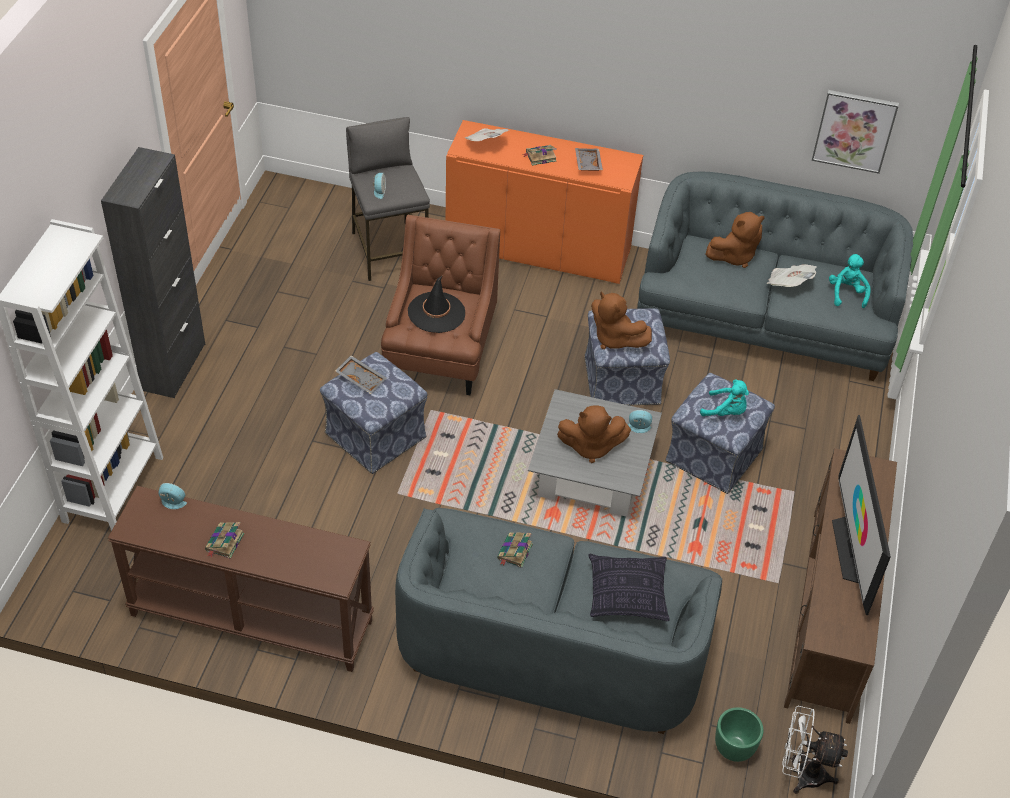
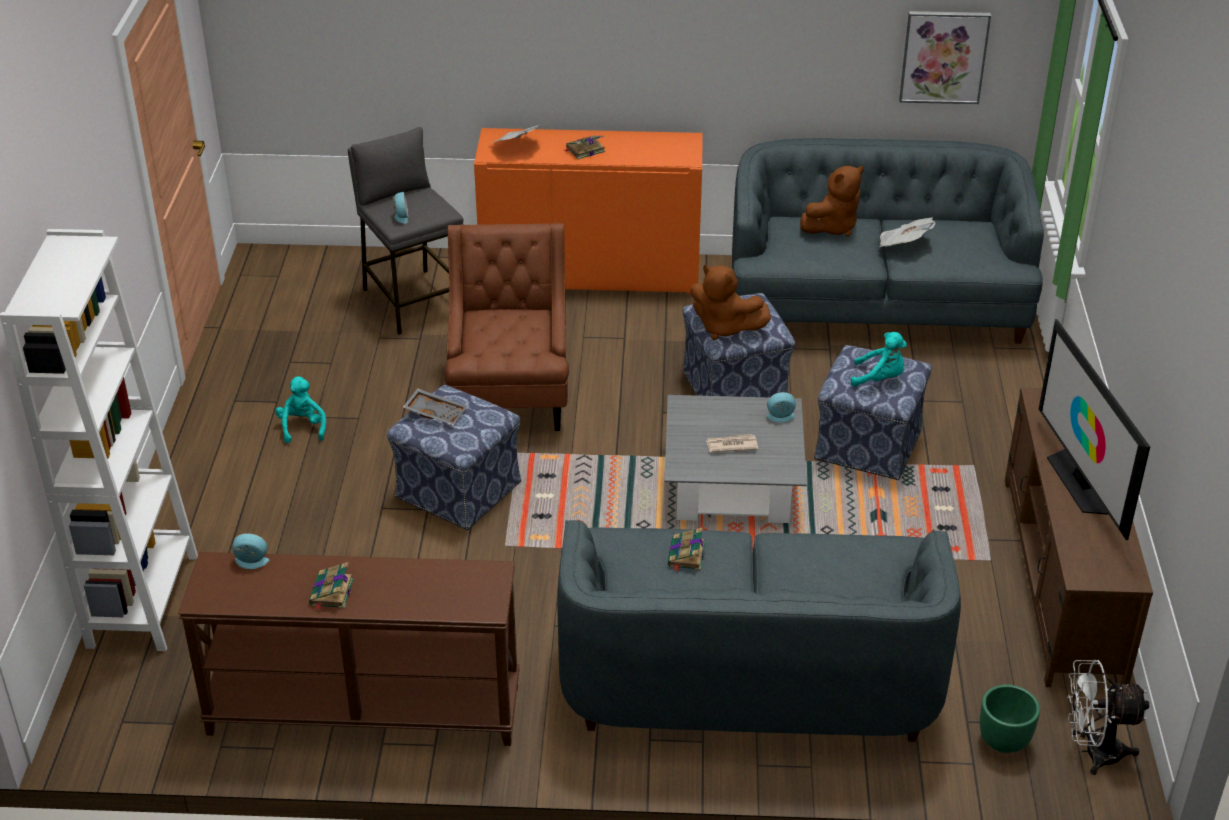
camera: 10 degrees left, 10 degrees down
black cabinet [101,147,205,398] -> none
black hat [408,275,465,333] -> none
brown plush toy [557,406,631,463] -> newspaper [706,434,758,452]
grey tray [575,148,603,171] -> none
pillow [588,554,670,621] -> none
turquoise plush toy [829,254,871,308] -> turquoise plush toy moved to [275,376,326,443]

